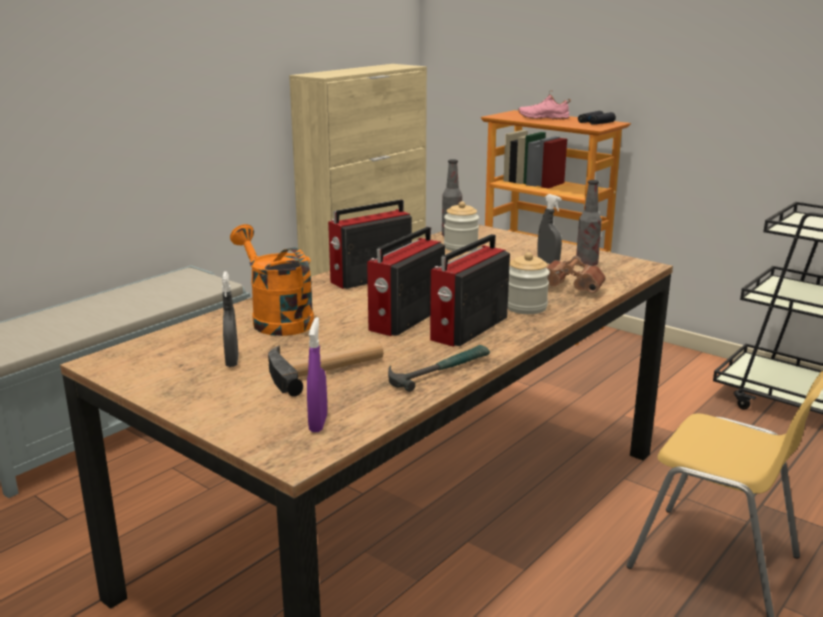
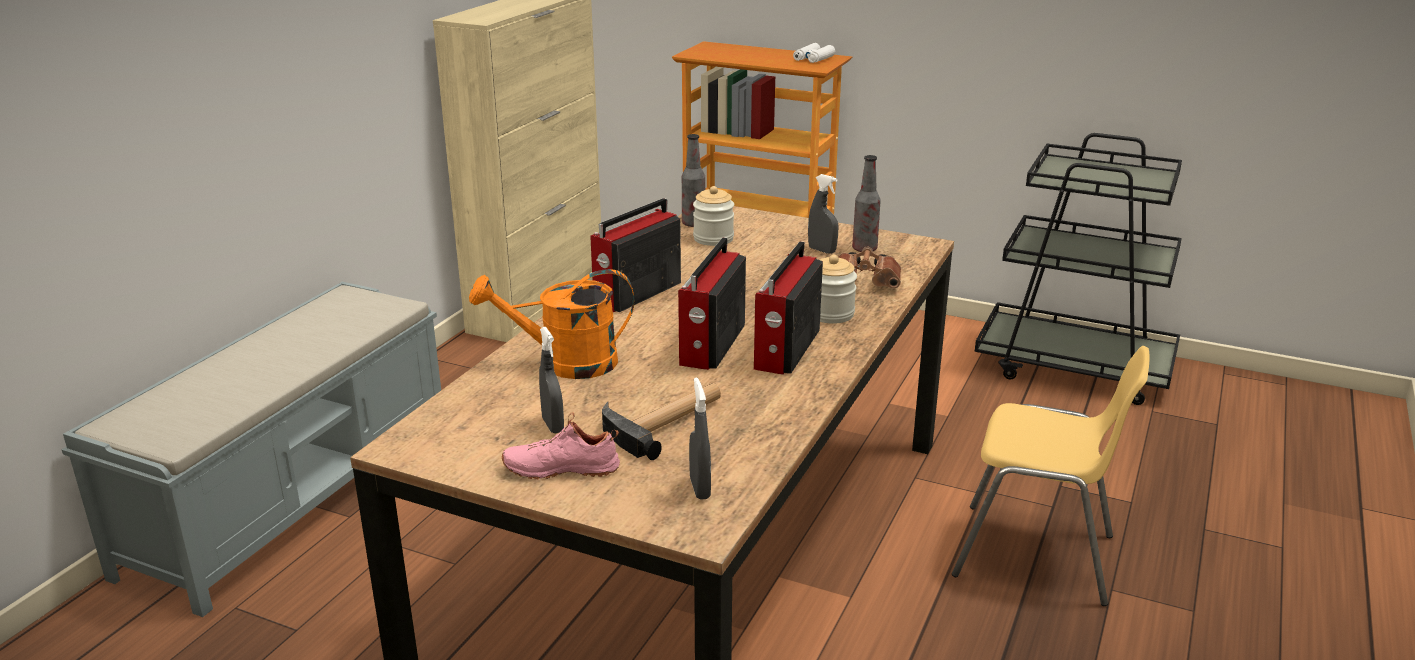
camera: 15 degrees left, 5 degrees up
orange watering can [230,224,314,336] -> orange watering can turned 45 degrees counterclockwise [469,269,634,379]
purple spray bottle [307,317,327,432] -> grey spray bottle [689,377,711,500]
hammer [388,345,490,392] -> none
pink shoe [518,92,571,120] -> pink shoe moved to [502,412,620,479]
black binoculars [578,111,616,125] -> white binoculars [793,43,835,63]

